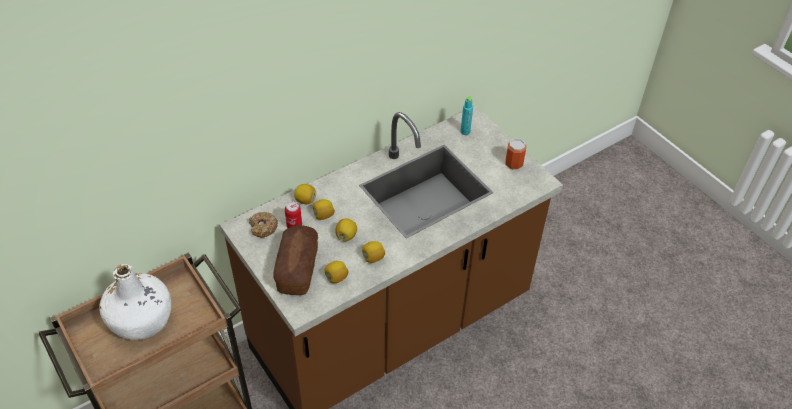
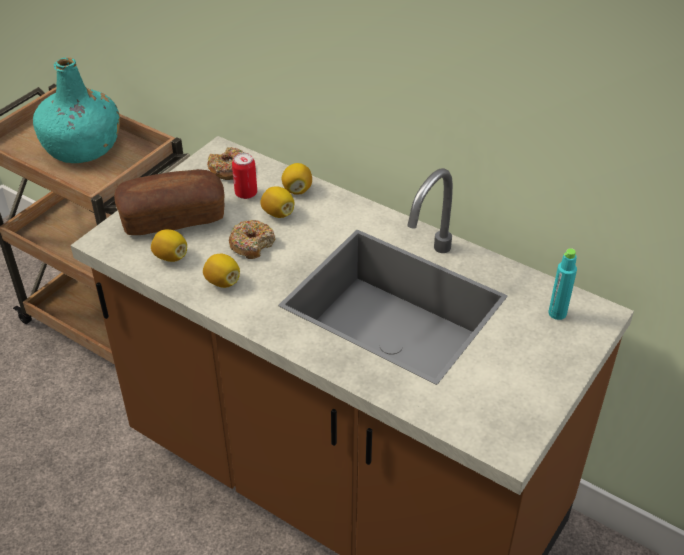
camera: 70 degrees right, 5 degrees down
white bottle [99,264,171,340] -> turquoise bottle [33,57,120,163]
lemon [335,218,357,241] -> donut [229,220,275,259]
can [505,138,526,170] -> none

